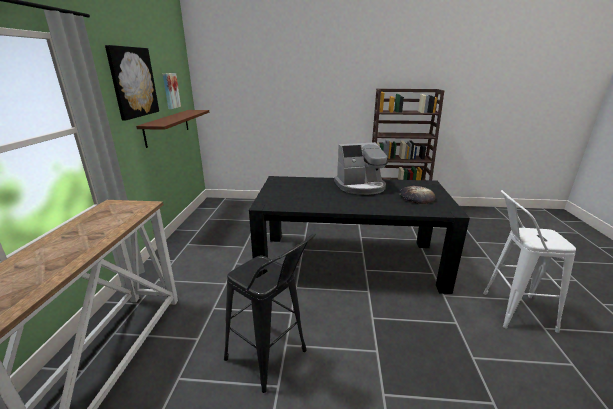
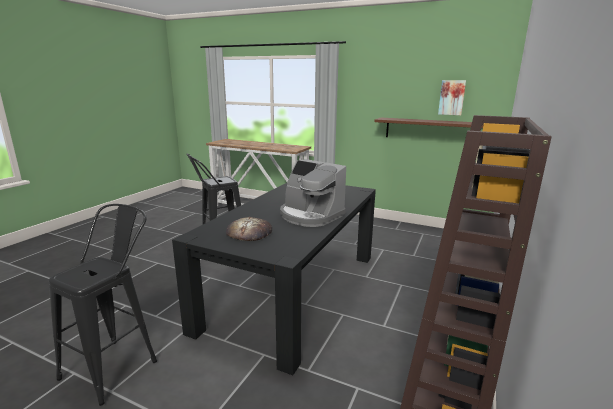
camera: 110 degrees right, 5 degrees down
picture [105,45,159,121] -> none
coffee machine [334,142,388,195] -> coffee machine turned 60 degrees counterclockwise [280,159,346,227]
white stool [483,190,576,333] -> black stool [49,204,157,406]

